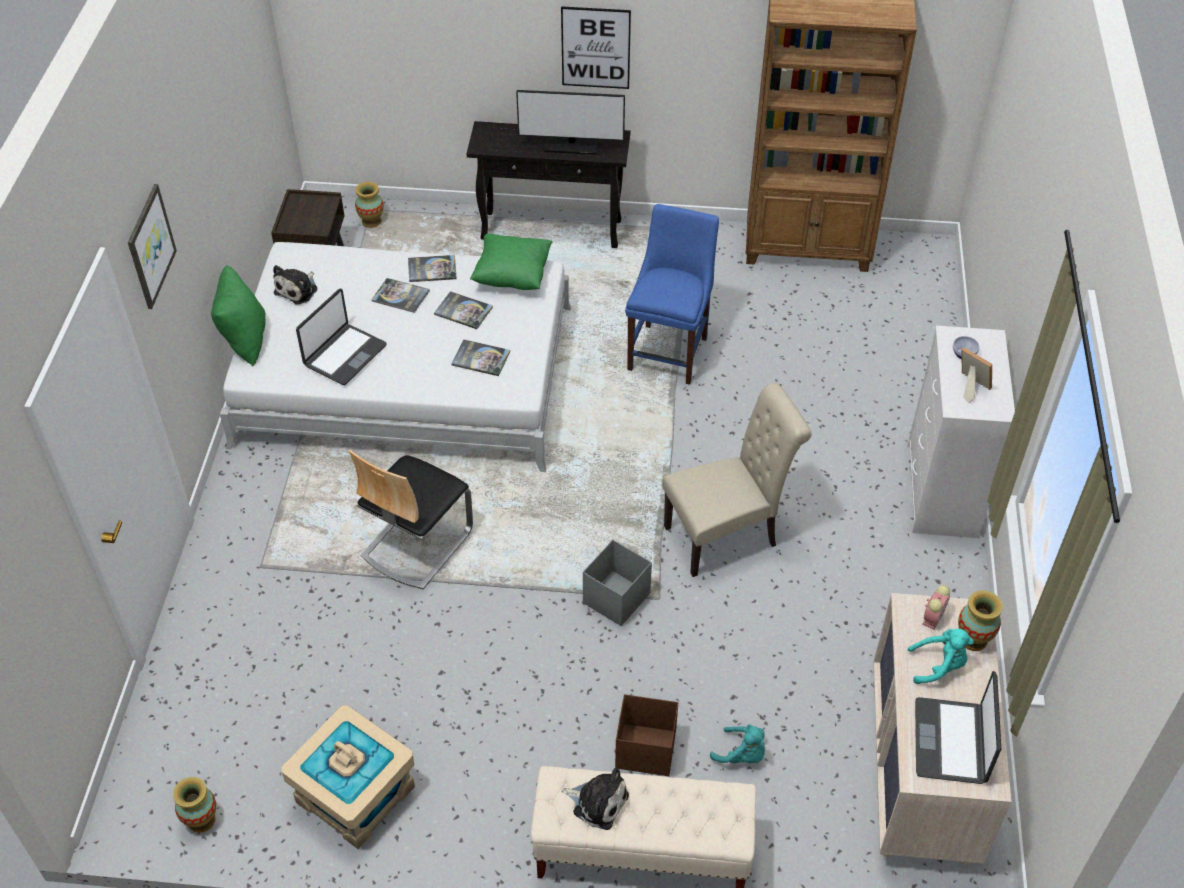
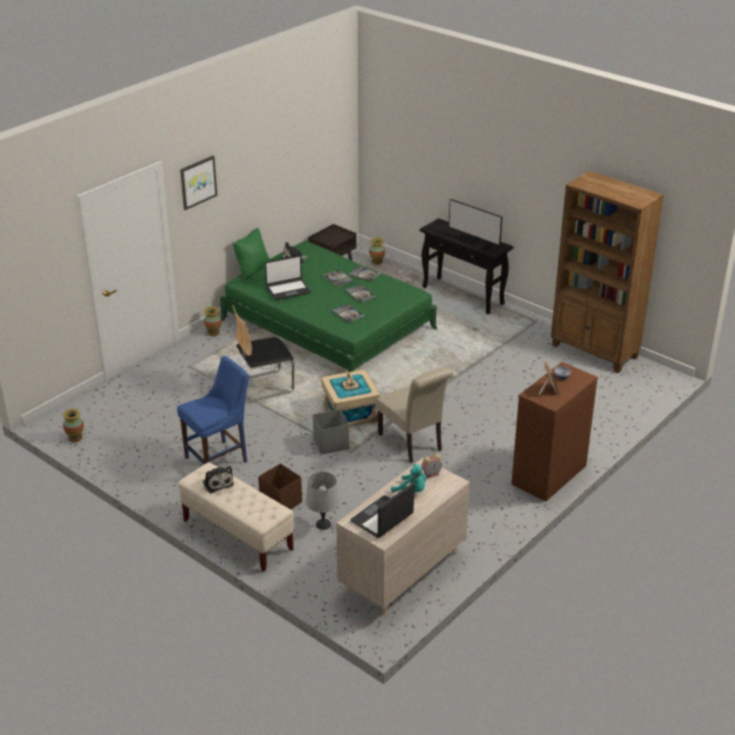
camera: 35 degrees right, 15 degrees down
white bed [220,242,571,472] -> green bed [220,241,437,372]
beige storage box [281,705,415,849] -> beige storage box moved to [321,369,380,426]
green pillow [470,234,553,290] -> none
picture [561,6,631,89] -> none
blue chair [625,204,719,385] -> blue chair moved to [177,356,249,464]
beige chair [662,383,812,577] -> beige chair turned 45 degrees clockwise [375,367,453,463]
turquoise plush toy [710,724,765,763] -> grey table lamp [305,472,340,530]
white dresser [907,326,1015,538] -> brown dresser [511,362,598,502]
vase [958,590,1003,651] -> vase moved to [204,306,222,336]

